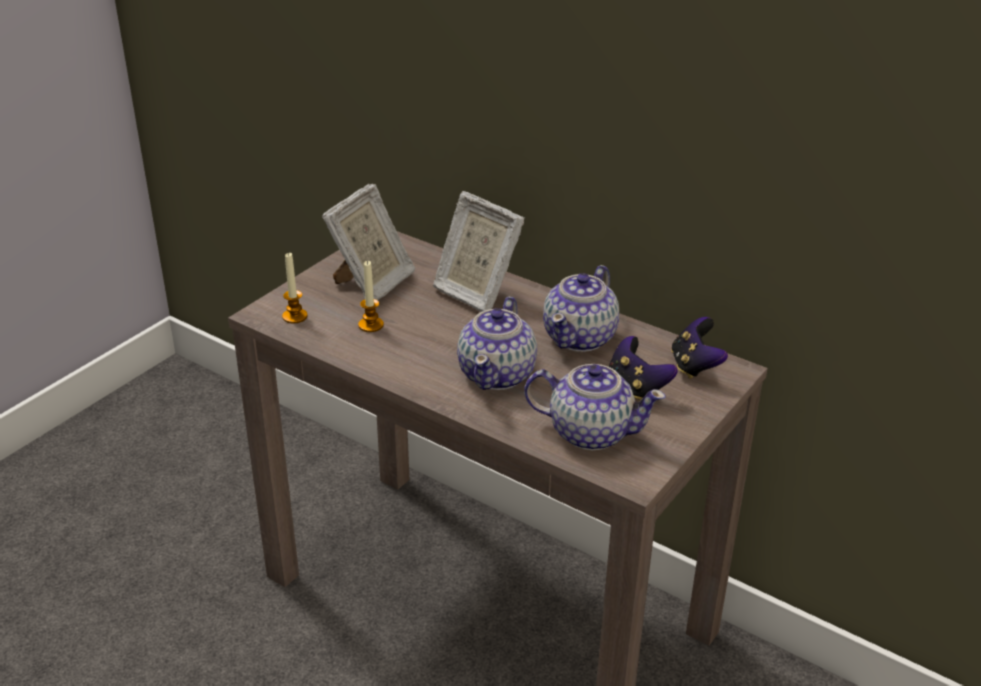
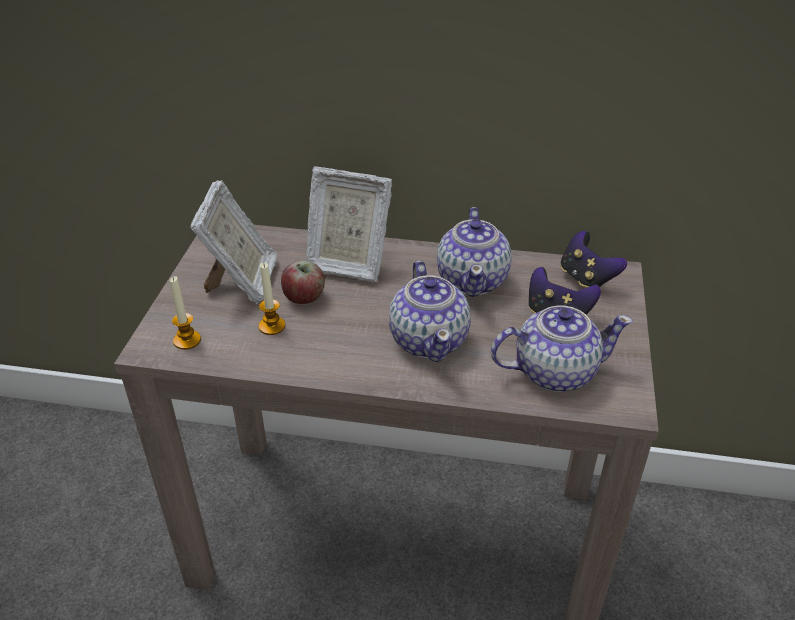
camera: 25 degrees left, 5 degrees up
none -> apple [281,260,325,304]

